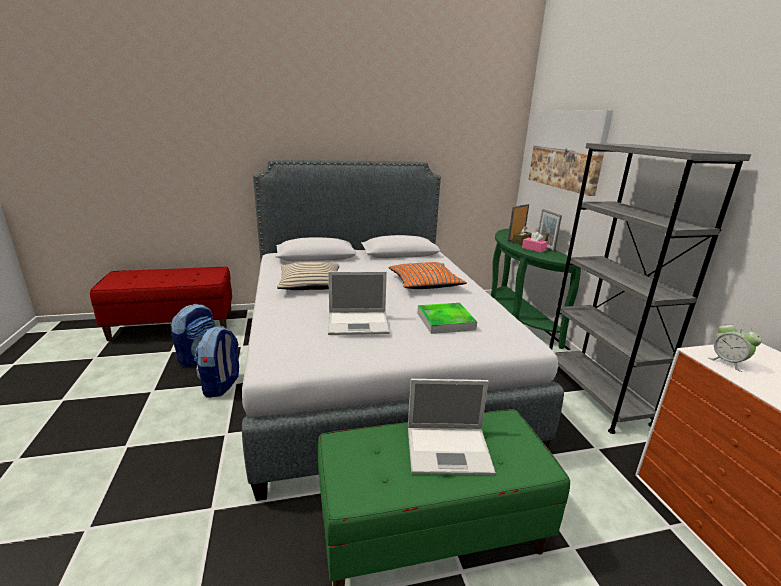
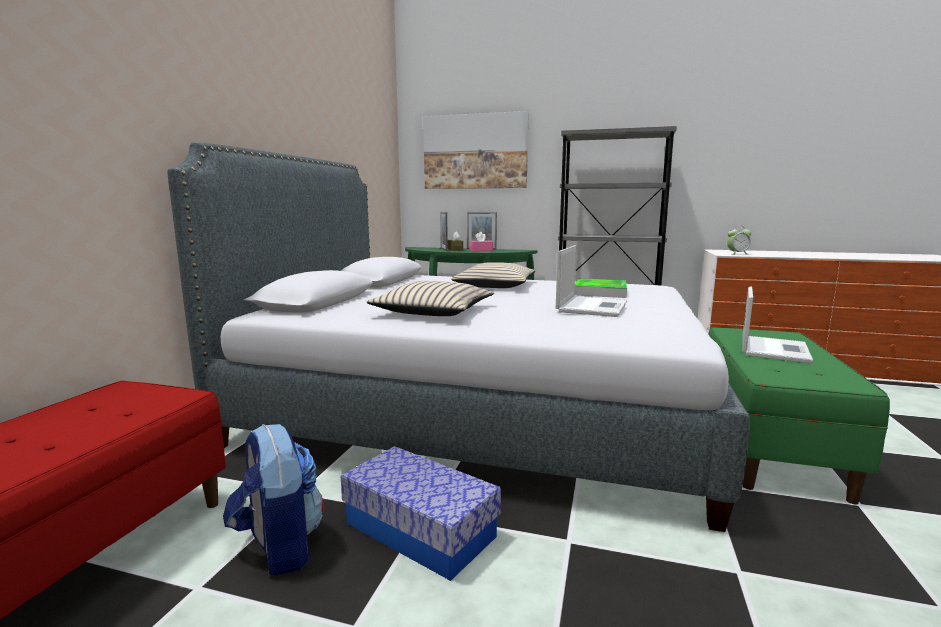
camera: 60 degrees left, 10 degrees down
backpack [194,326,239,398] -> storage box [341,446,501,581]
orange pillow [389,262,467,289] -> beige pillow [451,262,535,288]

